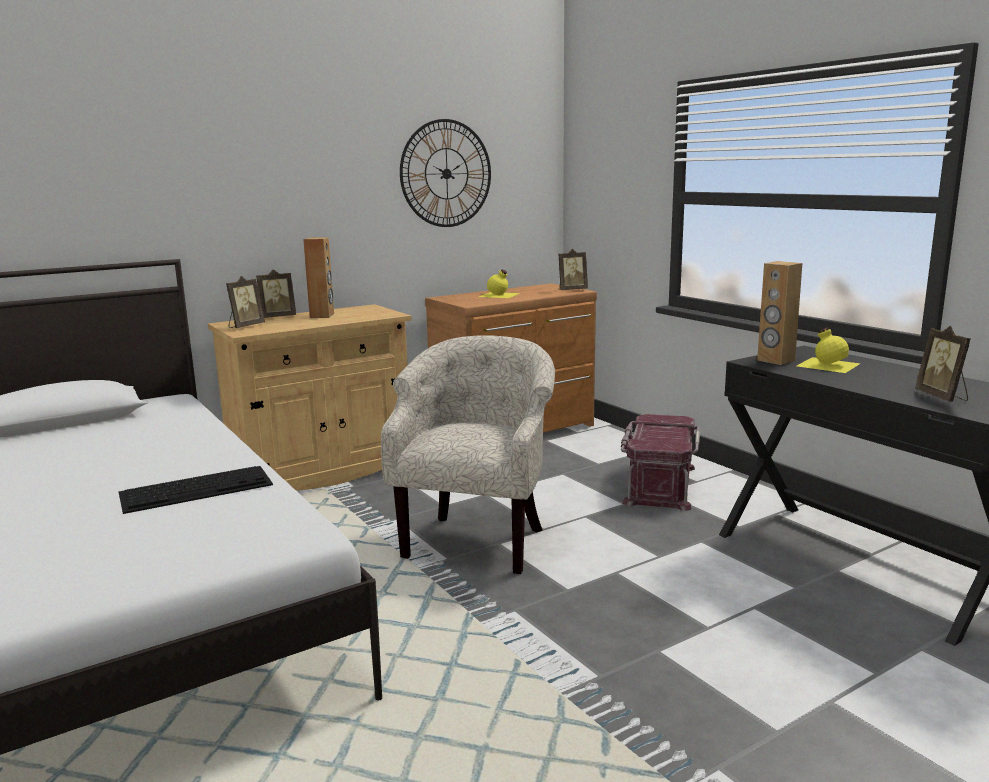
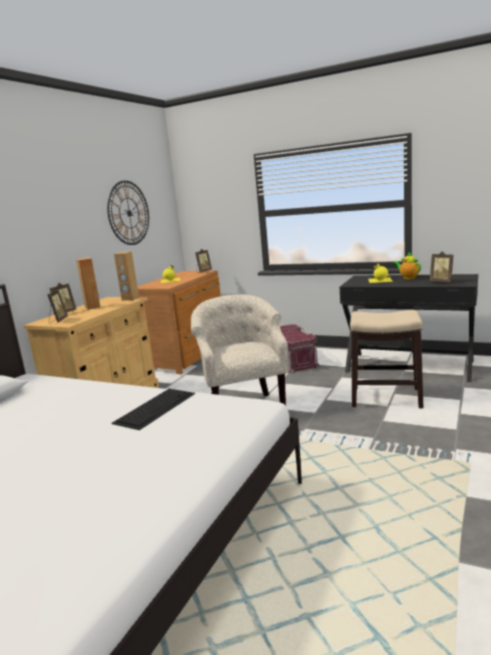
camera: 30 degrees left, 0 degrees up
brown speaker [757,261,802,365] -> brown speaker moved to [114,251,139,301]
none -> stool [350,310,423,408]
none -> teapot [393,252,421,279]

